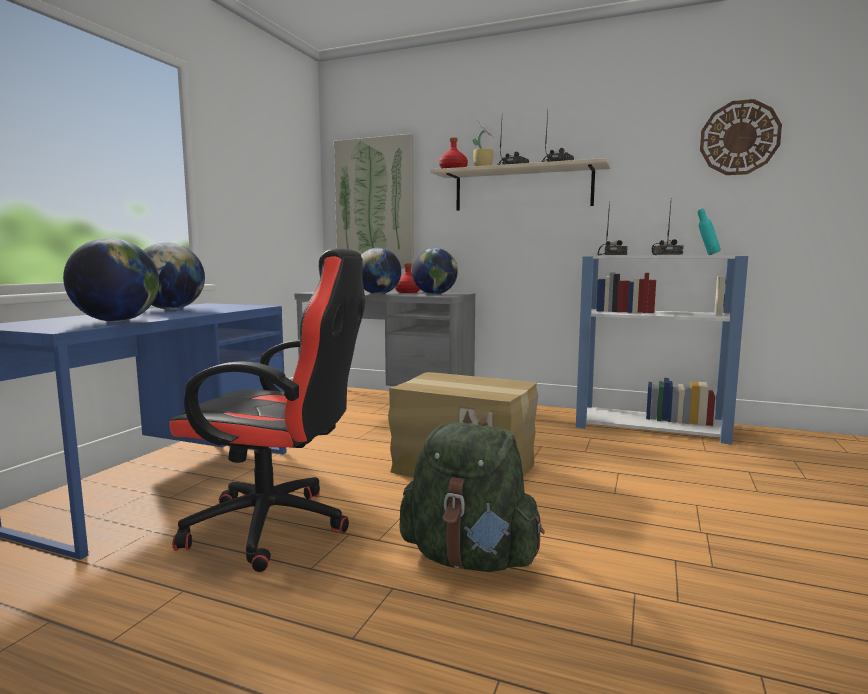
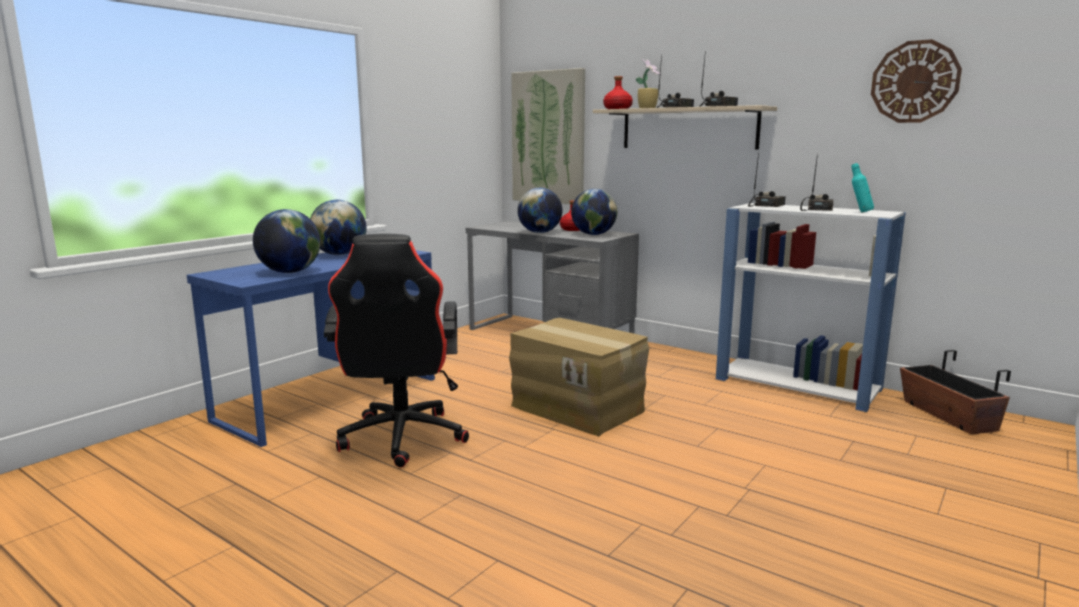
camera: 15 degrees right, 5 degrees up
black office chair [169,248,366,572] -> black office chair turned 60 degrees clockwise [324,234,469,468]
green backpack [399,423,545,572] -> none
none -> planter [900,350,1011,434]

